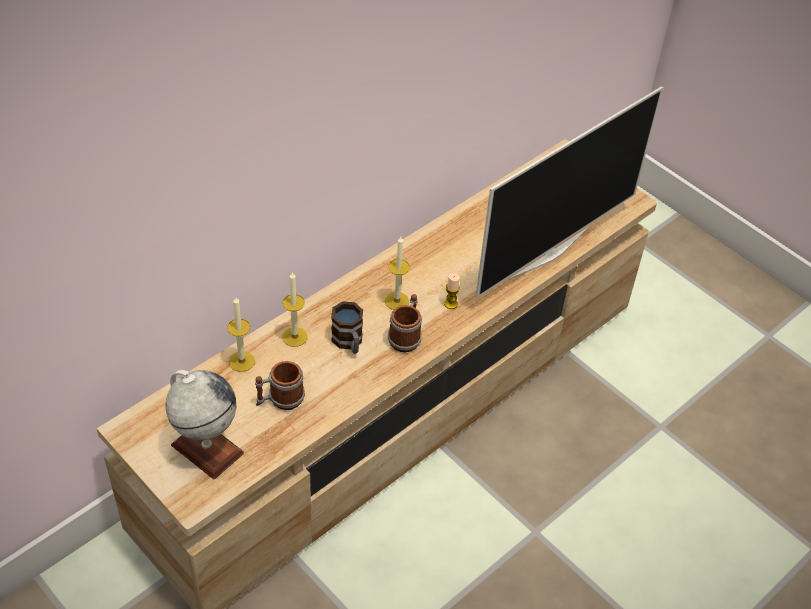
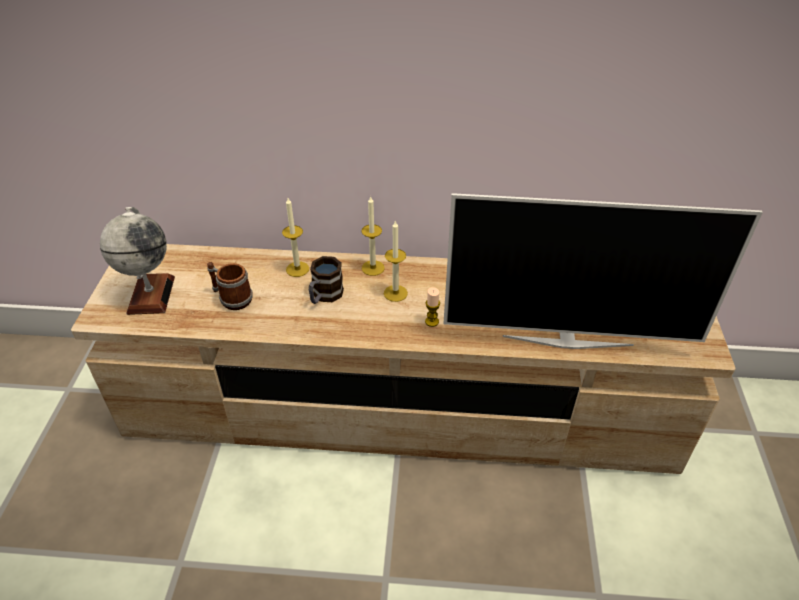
camera: 50 degrees right, 5 degrees down
candle [227,297,255,372] -> candle moved to [361,196,385,276]
mug [388,294,422,352] -> none

